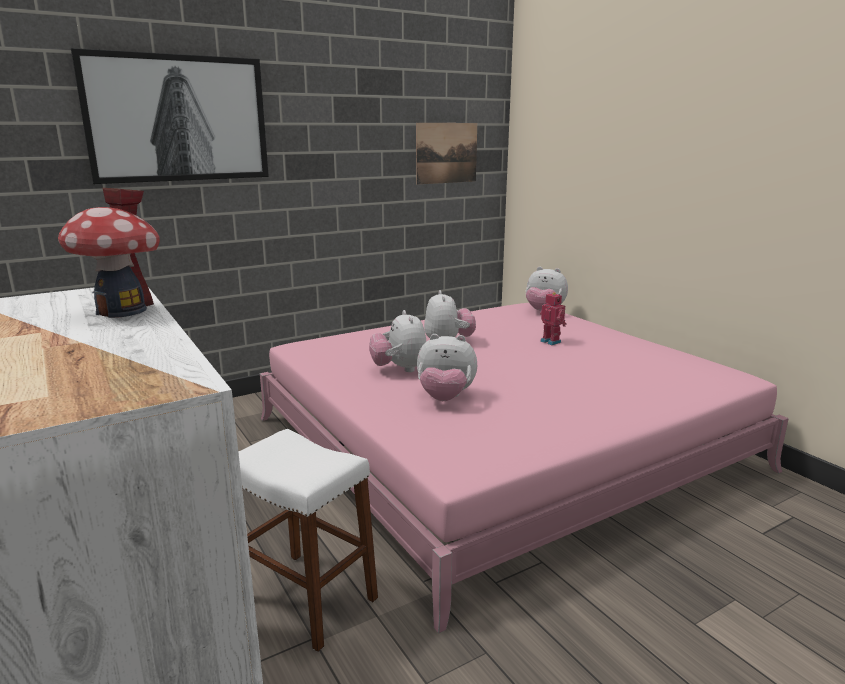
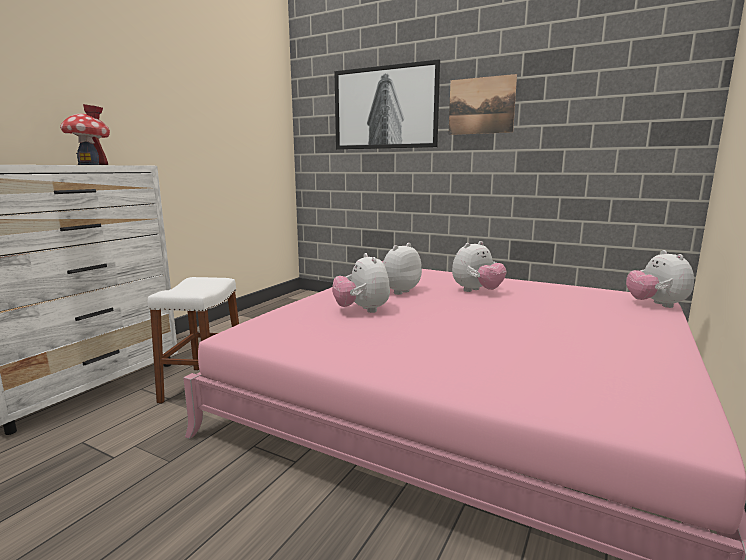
camera: 60 degrees right, 5 degrees down
picture [416,123,477,184] -> picture moved to [448,74,517,135]
toy robot [540,292,567,345] -> none

